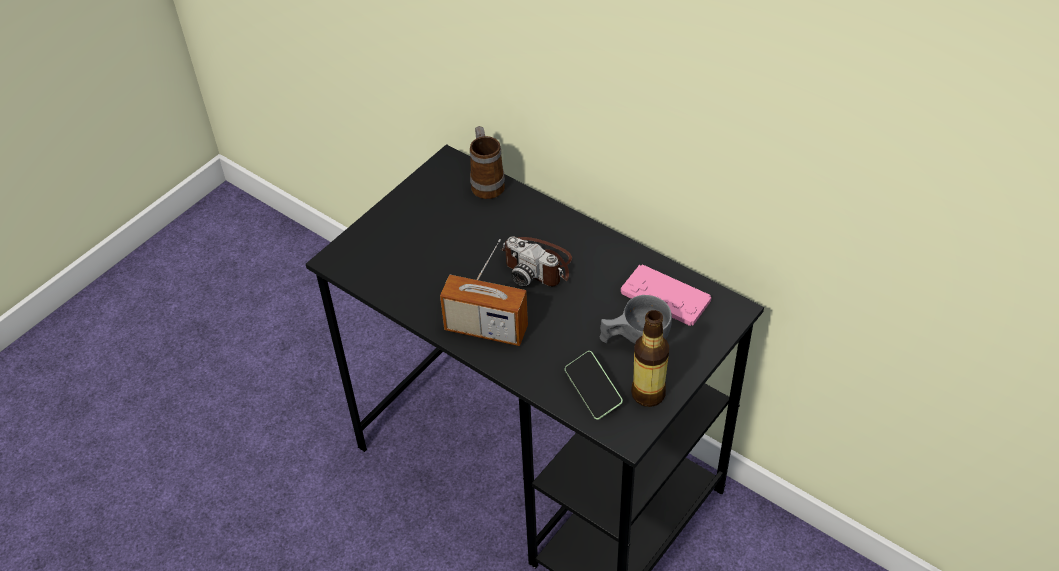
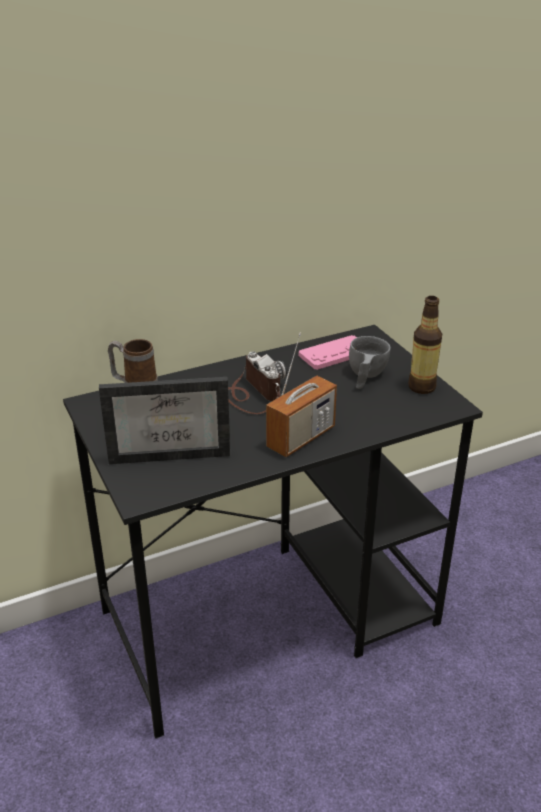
camera: 65 degrees left, 15 degrees down
camera [501,236,572,287] -> camera turned 90 degrees counterclockwise [228,351,287,414]
phone [565,351,623,420] -> none
none -> picture frame [99,377,230,464]

